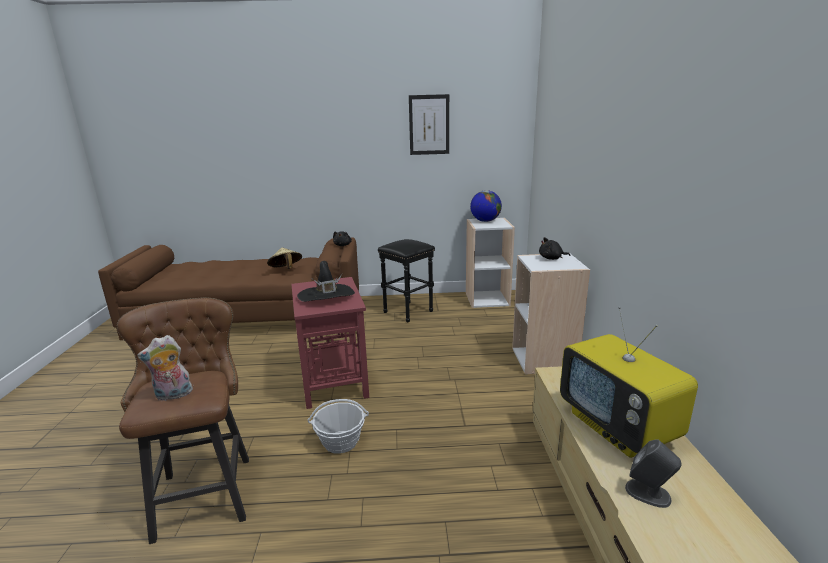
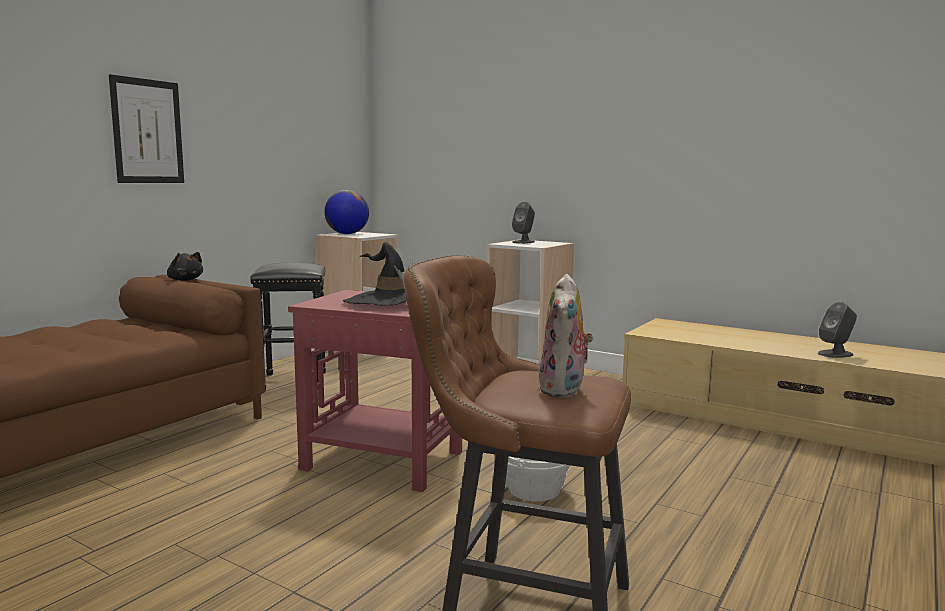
camera: 55 degrees left, 10 degrees down
beige hat [267,247,302,269] -> none
picture [409,94,449,155] -> picture moved to [109,74,184,183]
black plush toy [539,237,571,260] -> grey speaker [512,202,535,244]
television [560,307,698,458] -> none

